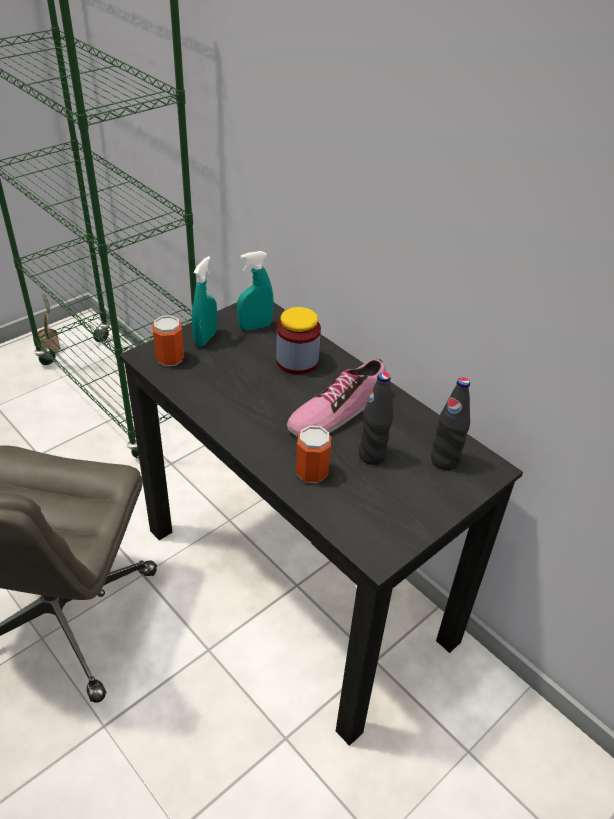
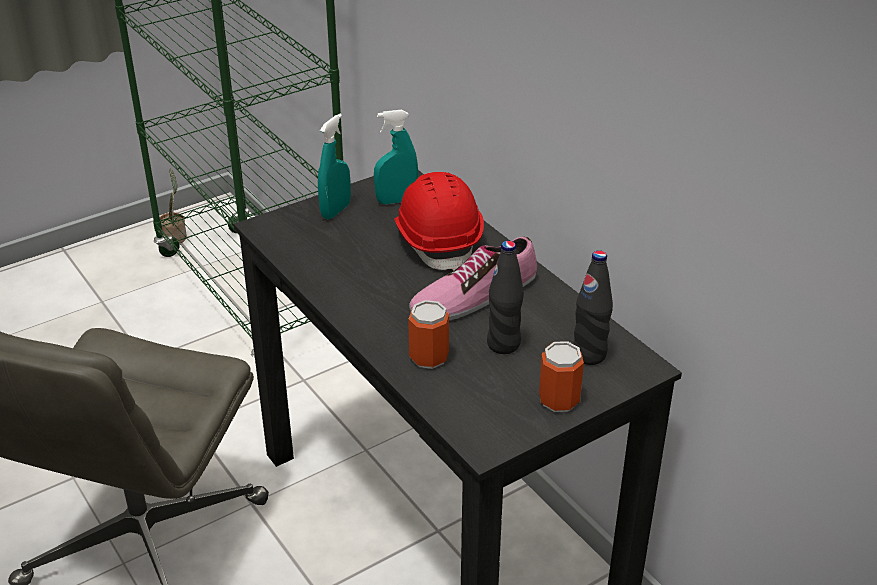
camera: 10 degrees right, 5 degrees down
can [152,315,184,366] -> can moved to [539,341,584,412]
jar [276,307,321,374] -> red hard hat [394,172,484,270]

